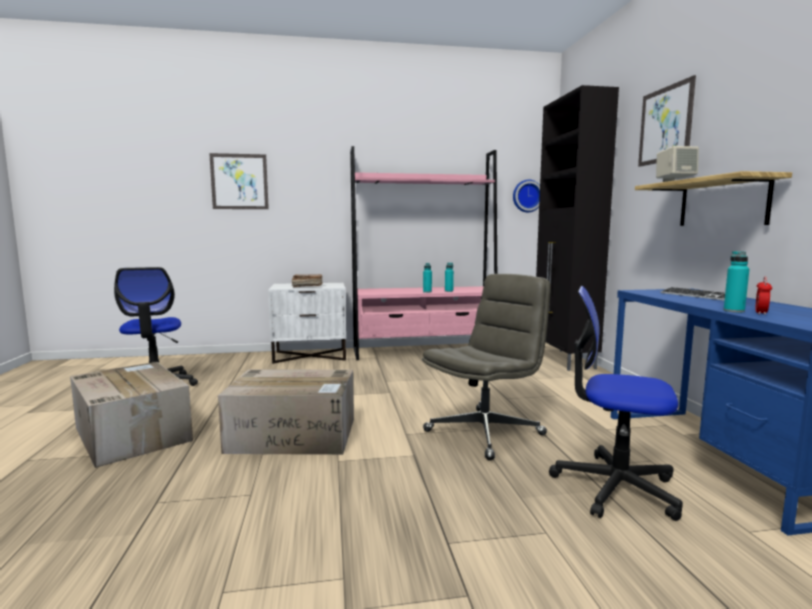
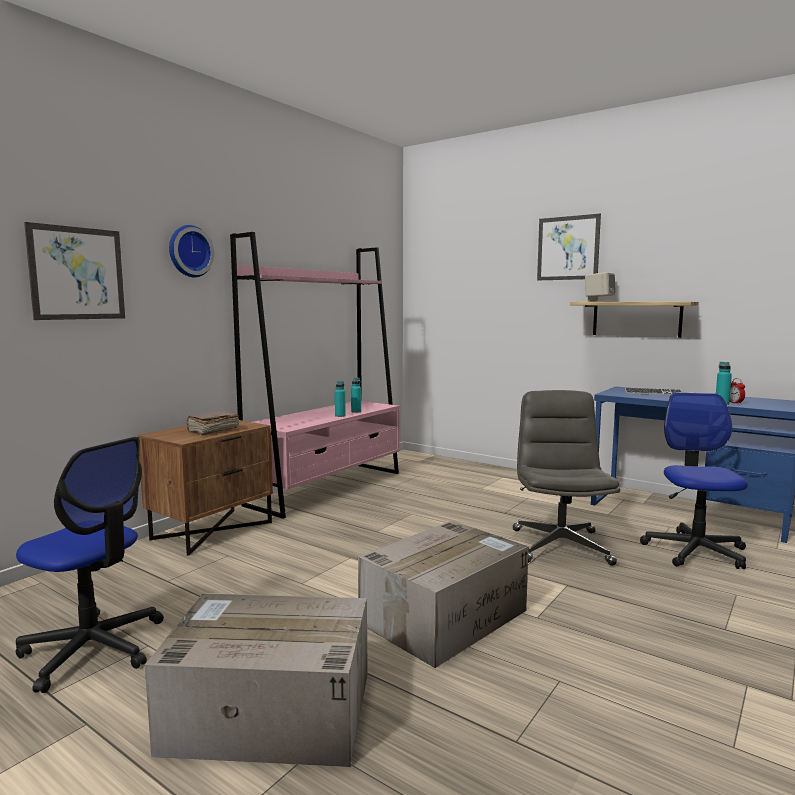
camera: 45 degrees left, 0 degrees up
white nightstand [268,283,346,364] -> brown nightstand [138,420,273,555]
wall clock [513,180,540,212] -> wall clock moved to [169,225,214,277]
black cabinet [536,85,619,371] -> none
office chair [549,286,683,521] -> office chair turned 120 degrees clockwise [640,393,748,569]

